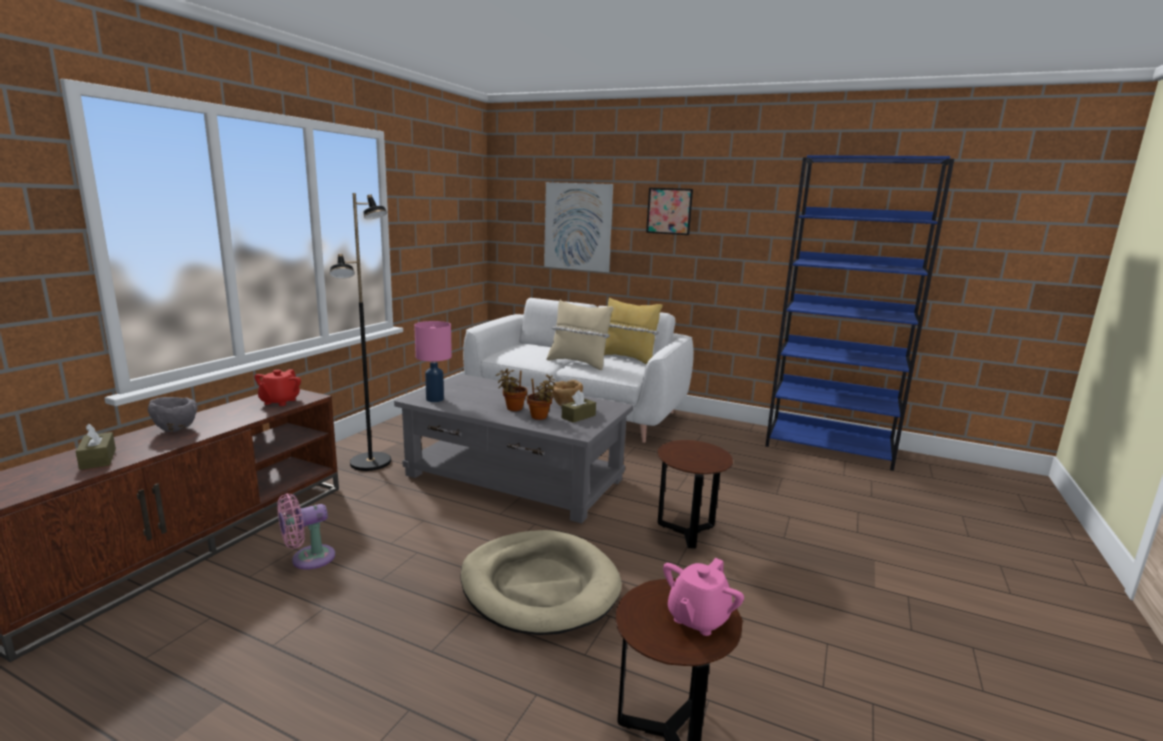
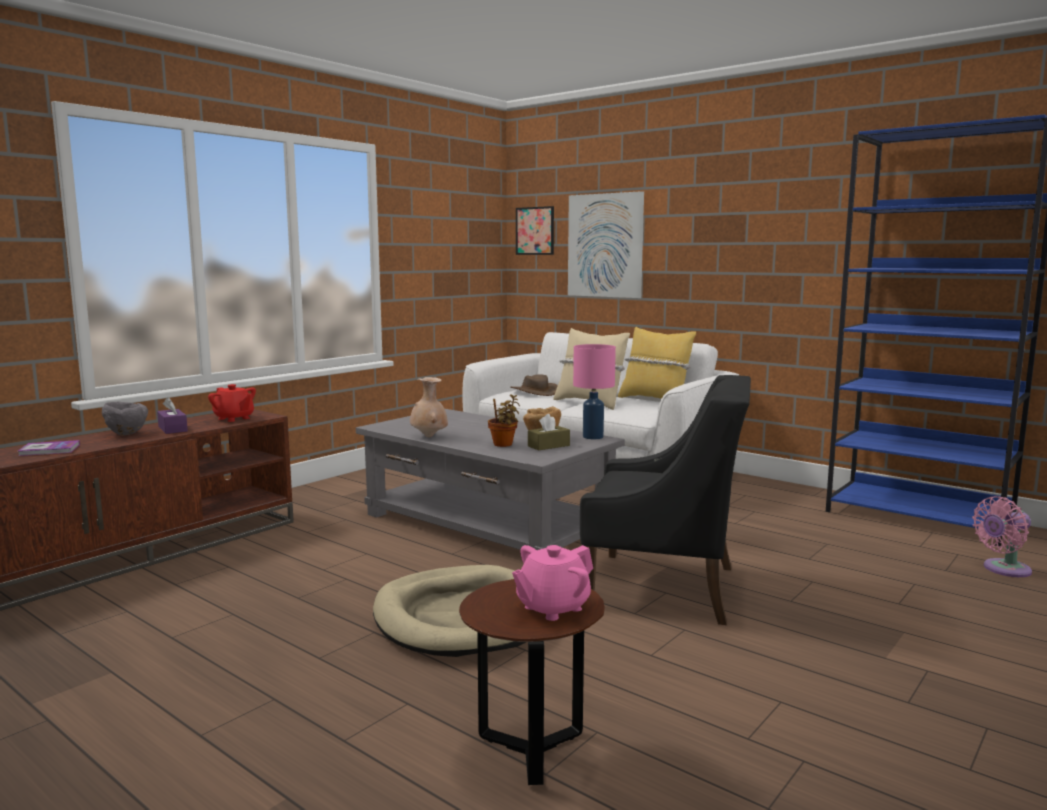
camera: 15 degrees right, 5 degrees down
brown tissue box [76,424,116,470] -> book [18,440,80,456]
red teapot [254,369,301,406] -> red teapot turned 75 degrees counterclockwise [208,384,256,422]
pink fan [277,493,335,570] -> pink fan moved to [972,496,1032,577]
black floor lamp [330,193,391,471] -> none
pink table lamp [414,321,452,402] -> pink table lamp moved to [573,344,616,439]
potted plant [496,368,527,411] -> none
picture [646,188,693,235] -> picture moved to [516,206,554,255]
brown side table [657,440,733,549] -> black armchair [580,375,751,625]
none -> purple tissue box [157,397,188,434]
none -> beige vase [410,377,448,437]
none -> brown hat [510,374,558,396]

